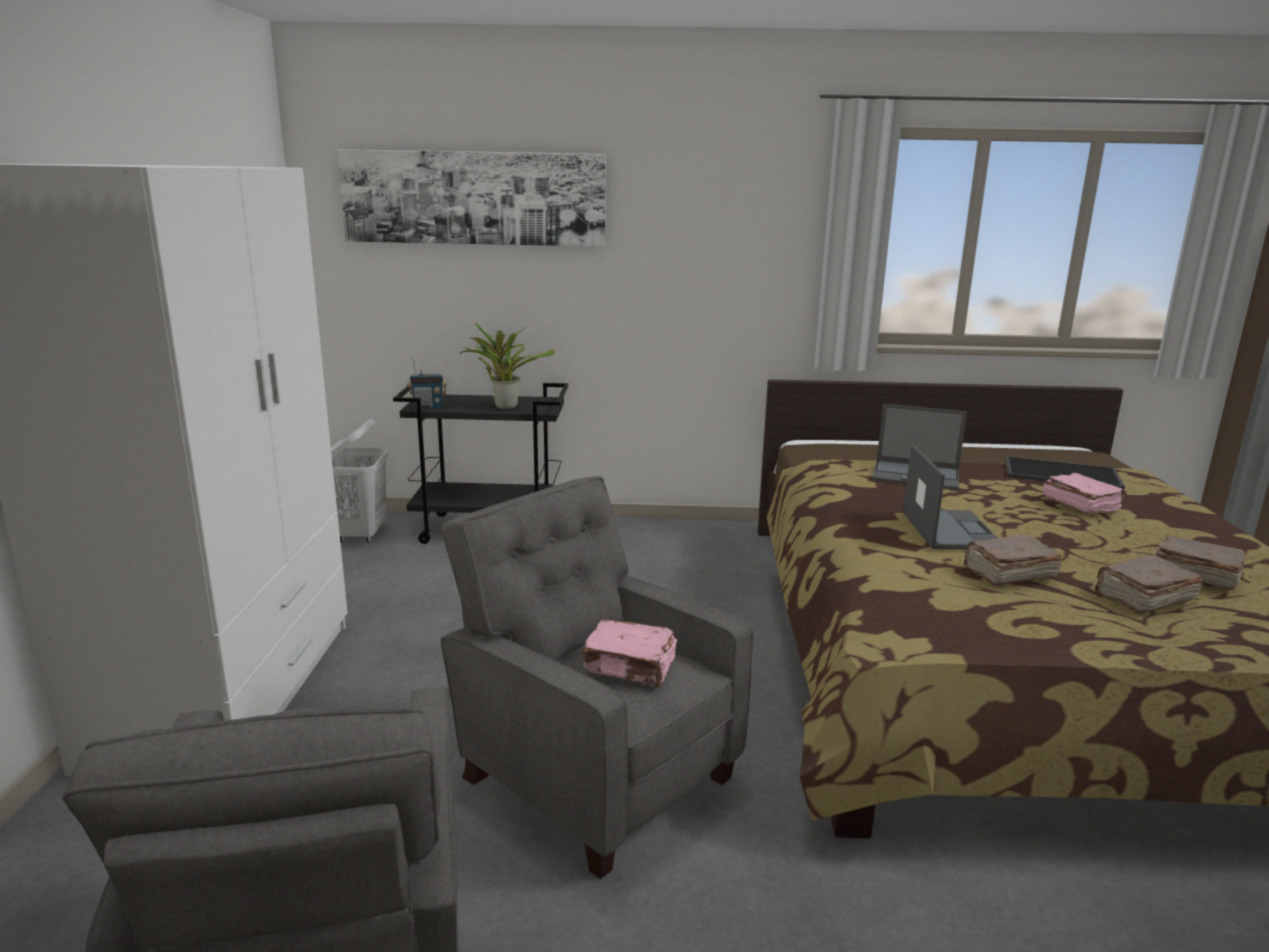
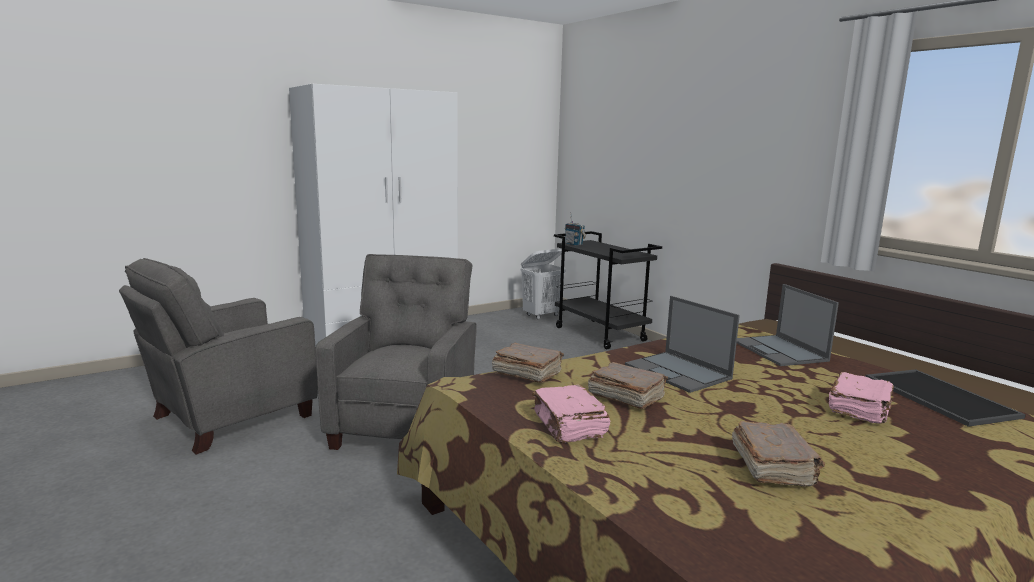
camera: 55 degrees right, 5 degrees down
picture [338,149,606,247] -> none
potted plant [459,323,554,409] -> none
pink book [581,619,677,687] -> pink book moved to [532,385,610,443]
laptop [903,445,998,550] -> laptop turned 90 degrees clockwise [625,296,740,393]
brown book [1095,555,1203,614] -> brown book moved to [492,343,564,383]

